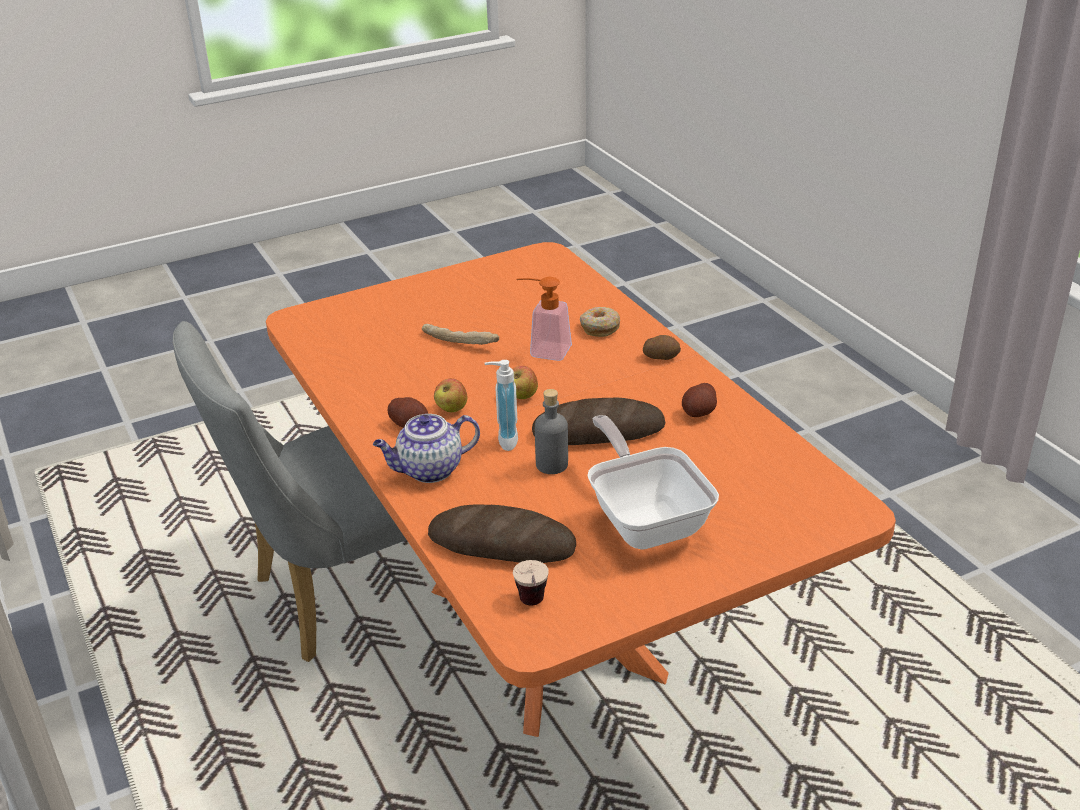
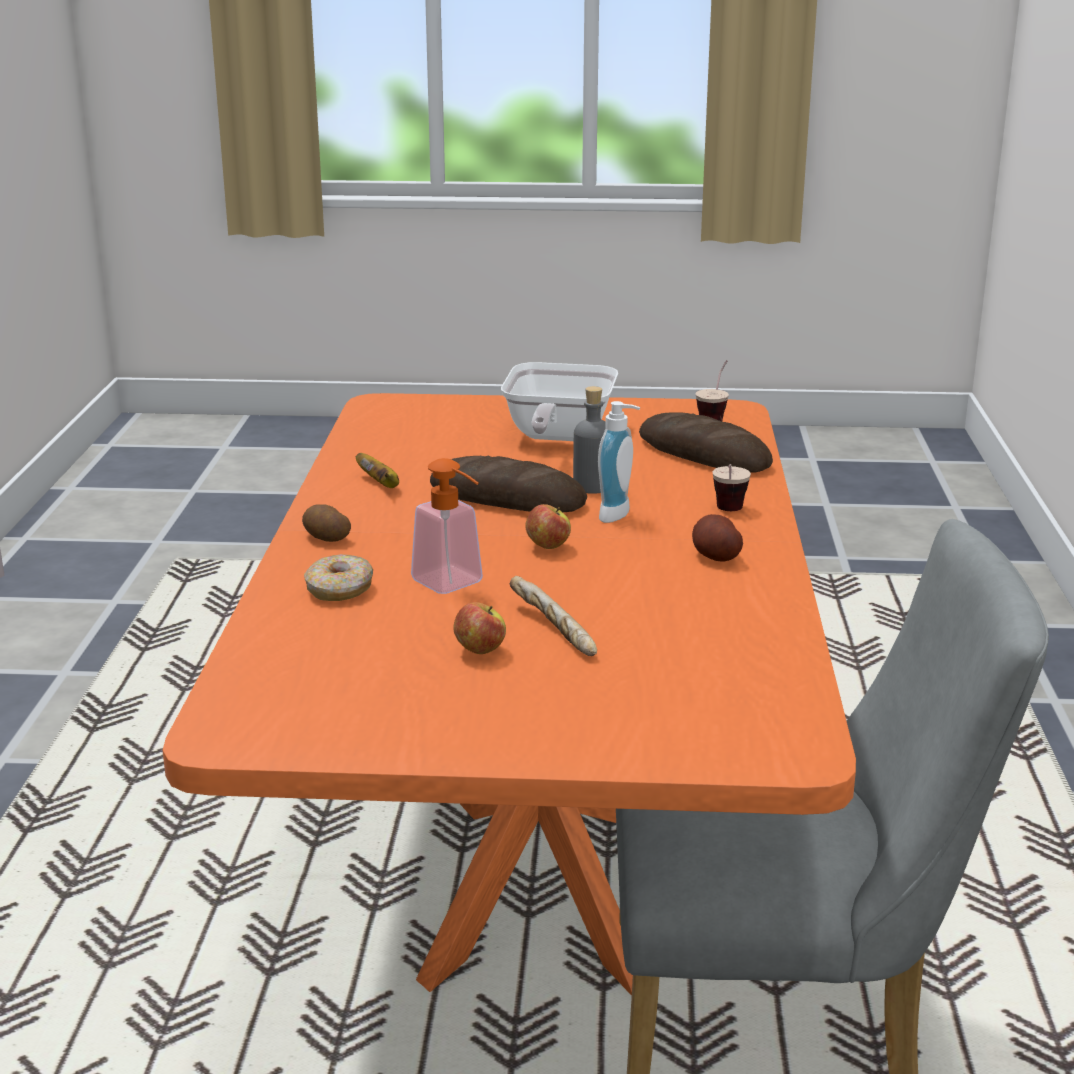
camera: 150 degrees left, 10 degrees down
teapot [373,414,480,483] -> cup [712,464,751,511]
apple [434,378,467,412] -> apple moved to [453,602,506,654]
potato [682,383,717,417] -> banana [356,453,399,488]

